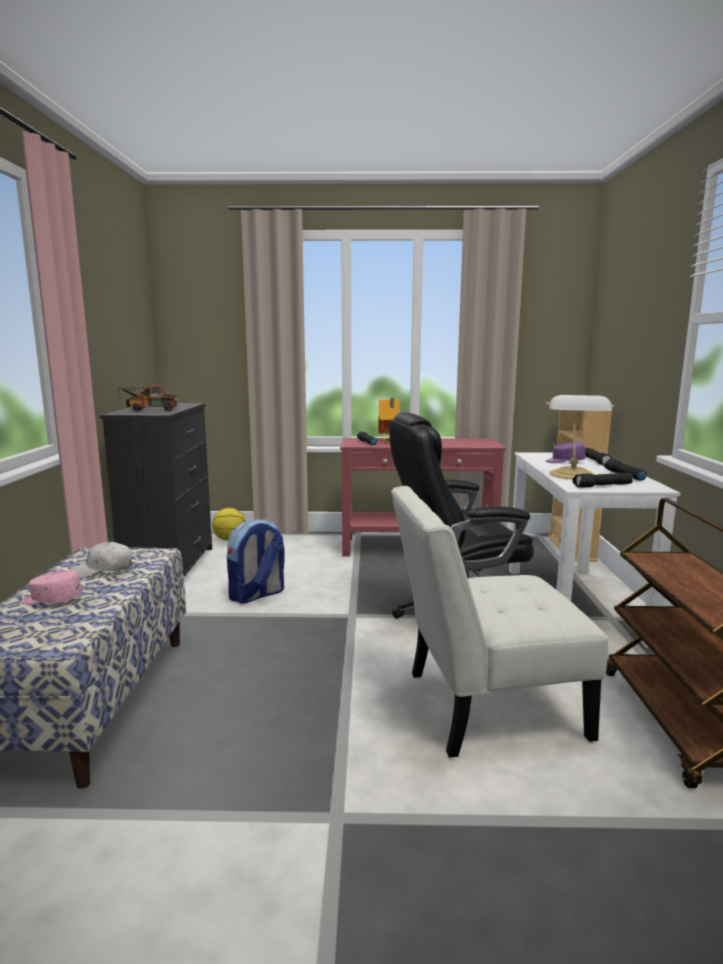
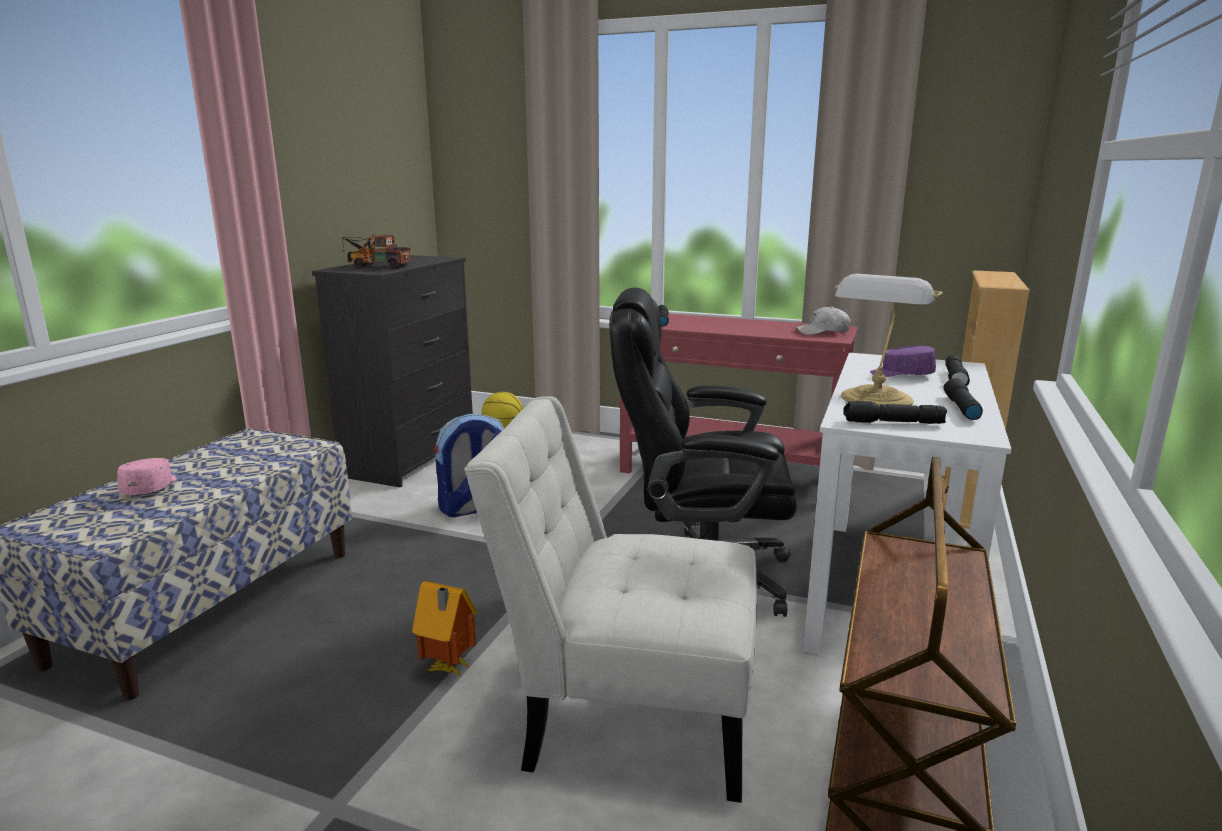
camera: 20 degrees right, 5 degrees up
pink cap [22,570,82,605] -> pink cap turned 60 degrees clockwise [118,458,177,495]
white cap [70,542,132,578] -> white cap moved to [795,306,851,335]
toy house [378,398,399,442] -> toy house moved to [412,581,477,677]

